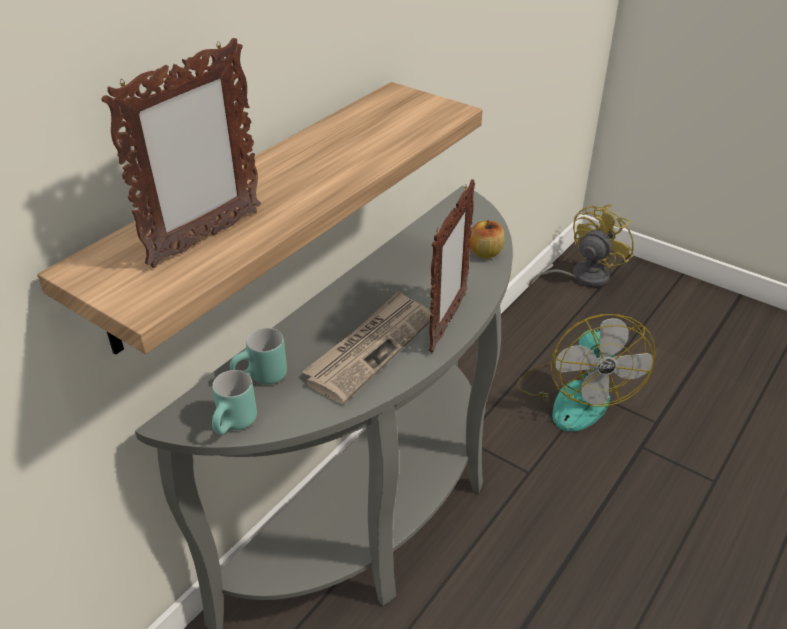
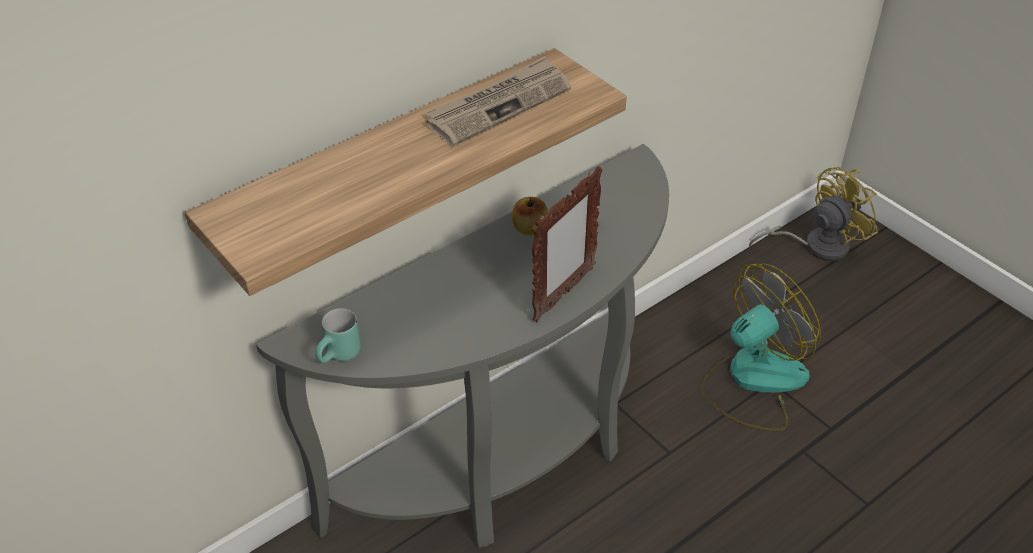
camera: 15 degrees right, 5 degrees up
picture frame [101,38,261,268] -> none
turquoise mug [230,328,287,384] -> none
newspaper [302,290,431,404] -> newspaper moved to [425,56,571,146]
apple [469,220,505,259] -> apple moved to [512,197,548,235]
fan [517,314,656,432] -> fan turned 135 degrees counterclockwise [700,263,821,431]

